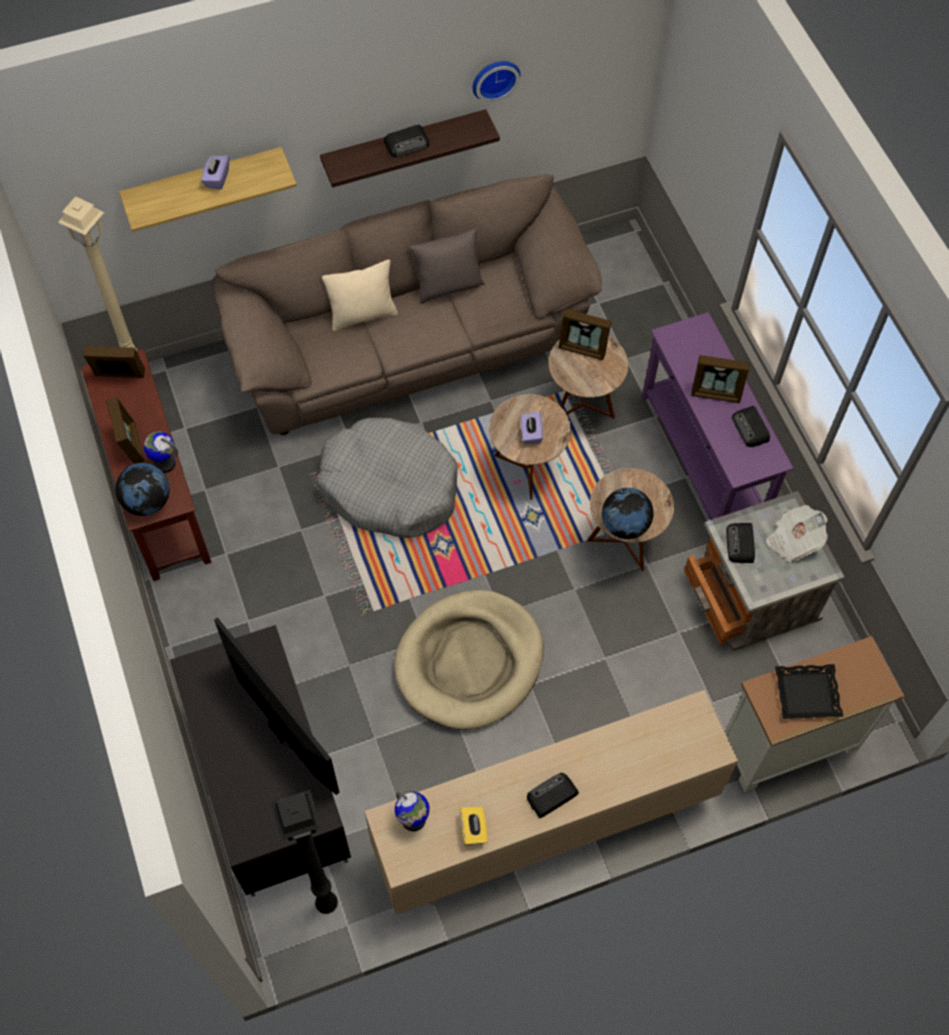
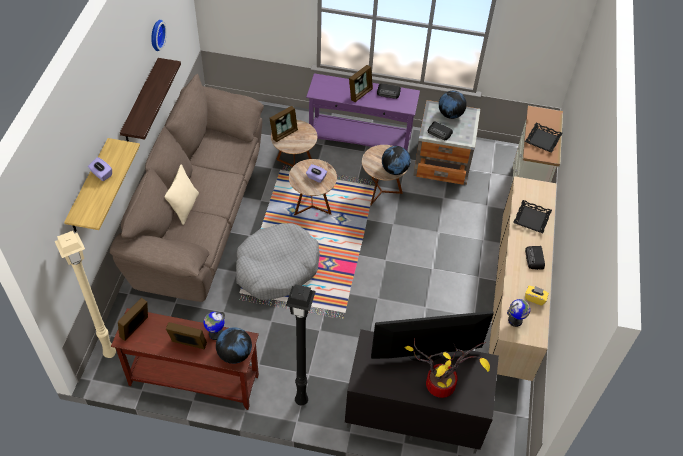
camera: 60 degrees left, 10 degrees down
black floor lamp [271,790,338,914] -> black floor lamp moved to [286,284,316,405]
radio [384,125,429,158] -> none
beige dog bed [394,590,543,730] -> none
grey pillow [409,228,485,304] -> none
newspaper [766,505,828,562] -> globe [439,91,467,119]
none -> potted plant [404,338,490,398]
none -> black tray [513,200,552,233]

